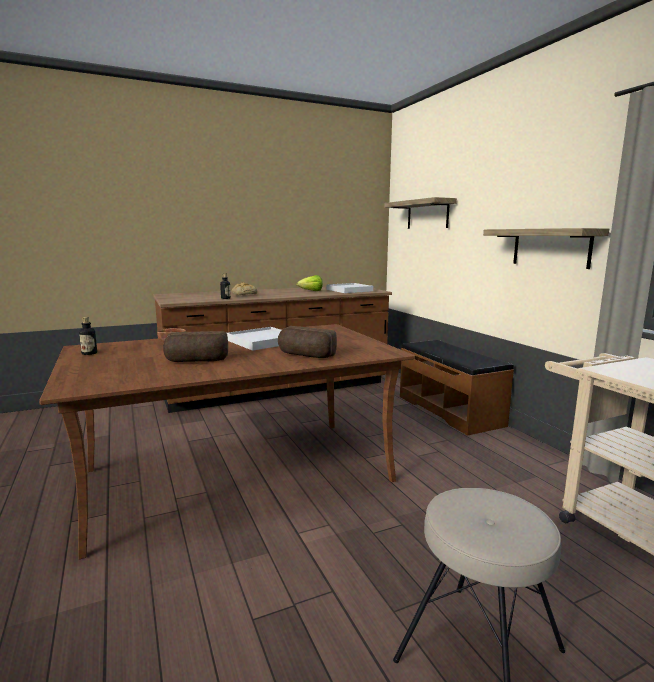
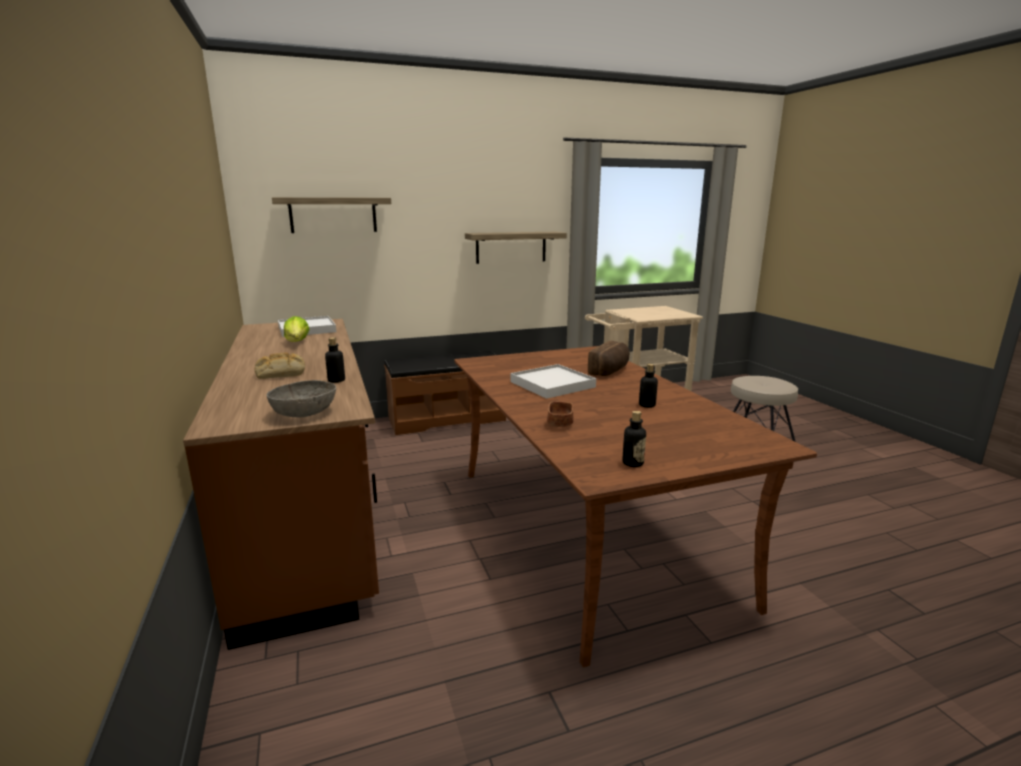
camera: 85 degrees left, 5 degrees up
bread [163,331,228,362] -> bottle [639,364,658,408]
none -> grey bowl [267,380,336,417]

